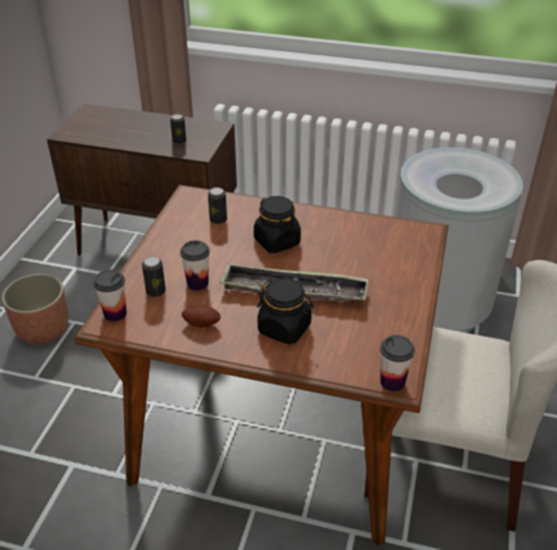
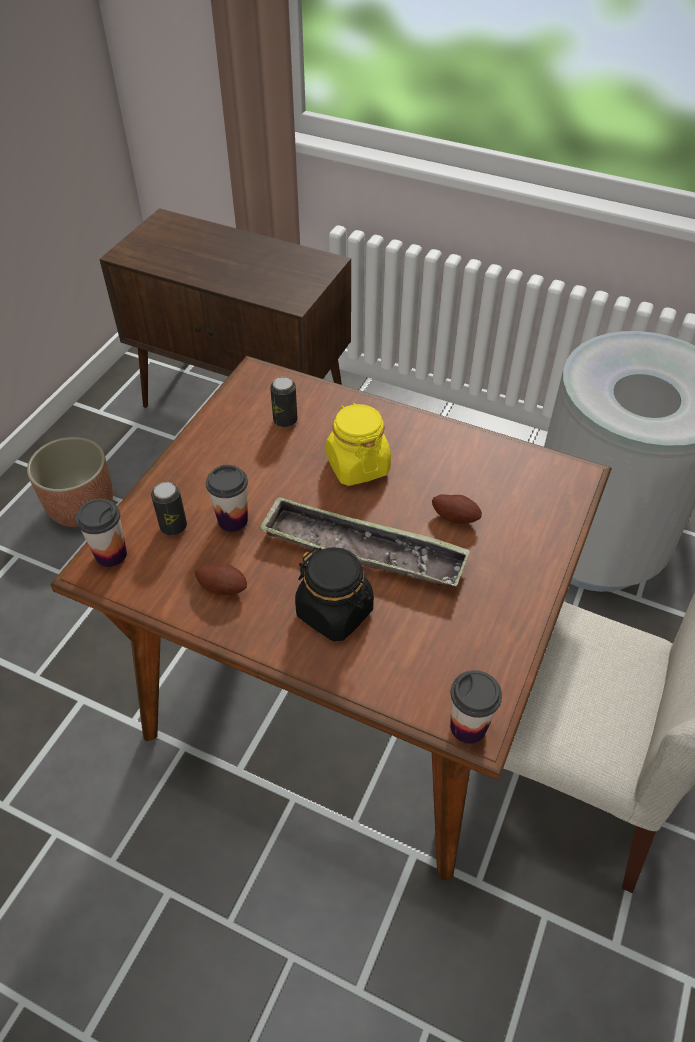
camera: 10 degrees right, 10 degrees up
can [170,114,186,144] -> none
black jar [254,196,301,253] -> yellow jar [326,403,391,486]
none -> potato [432,494,482,524]

